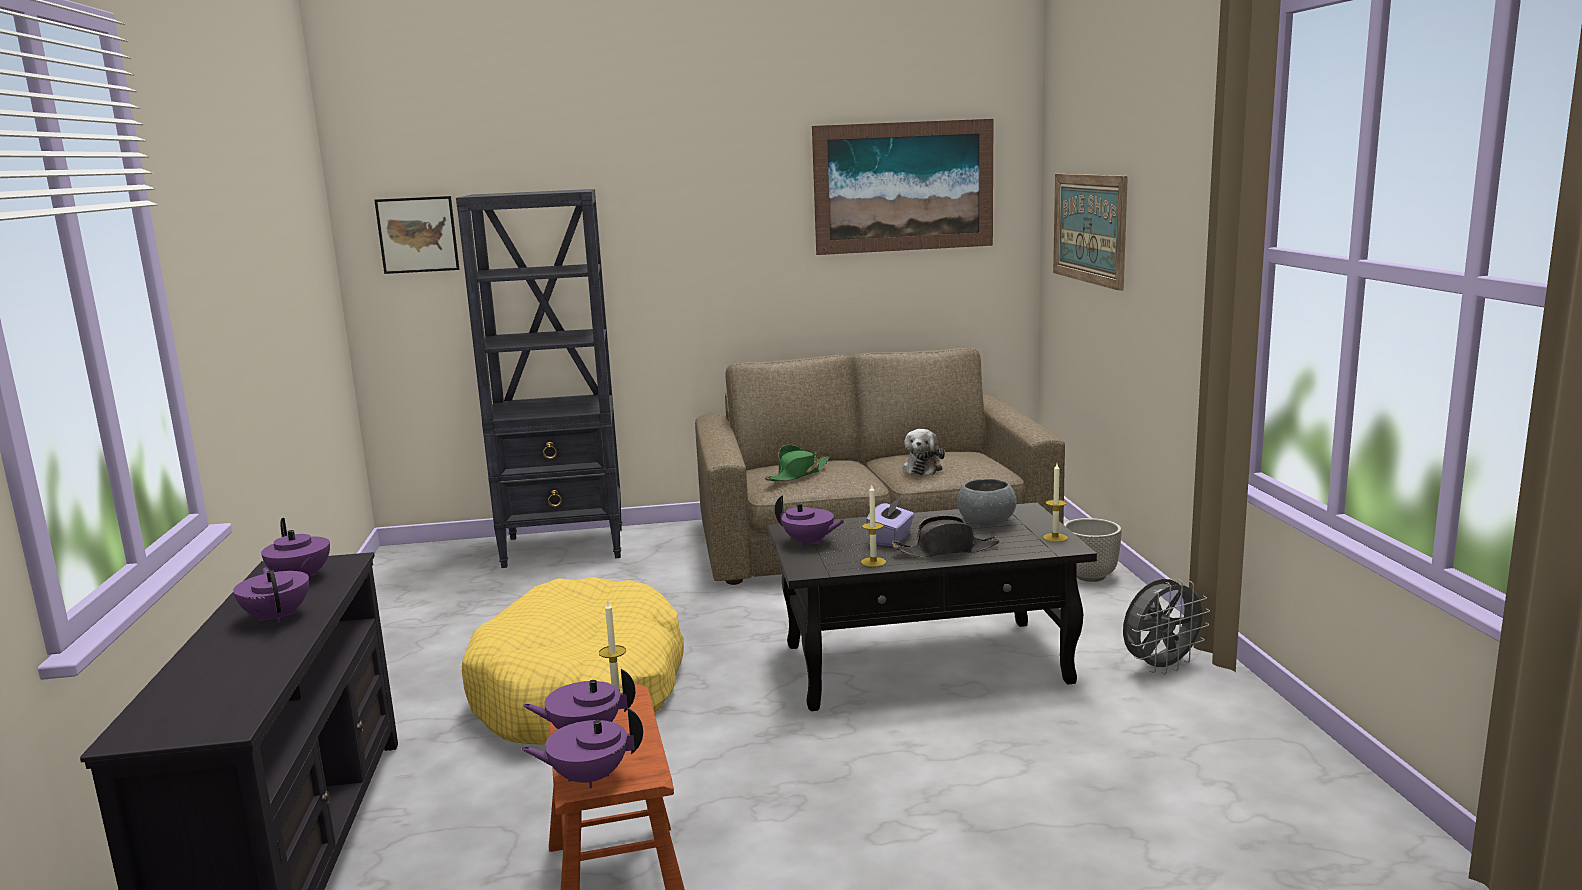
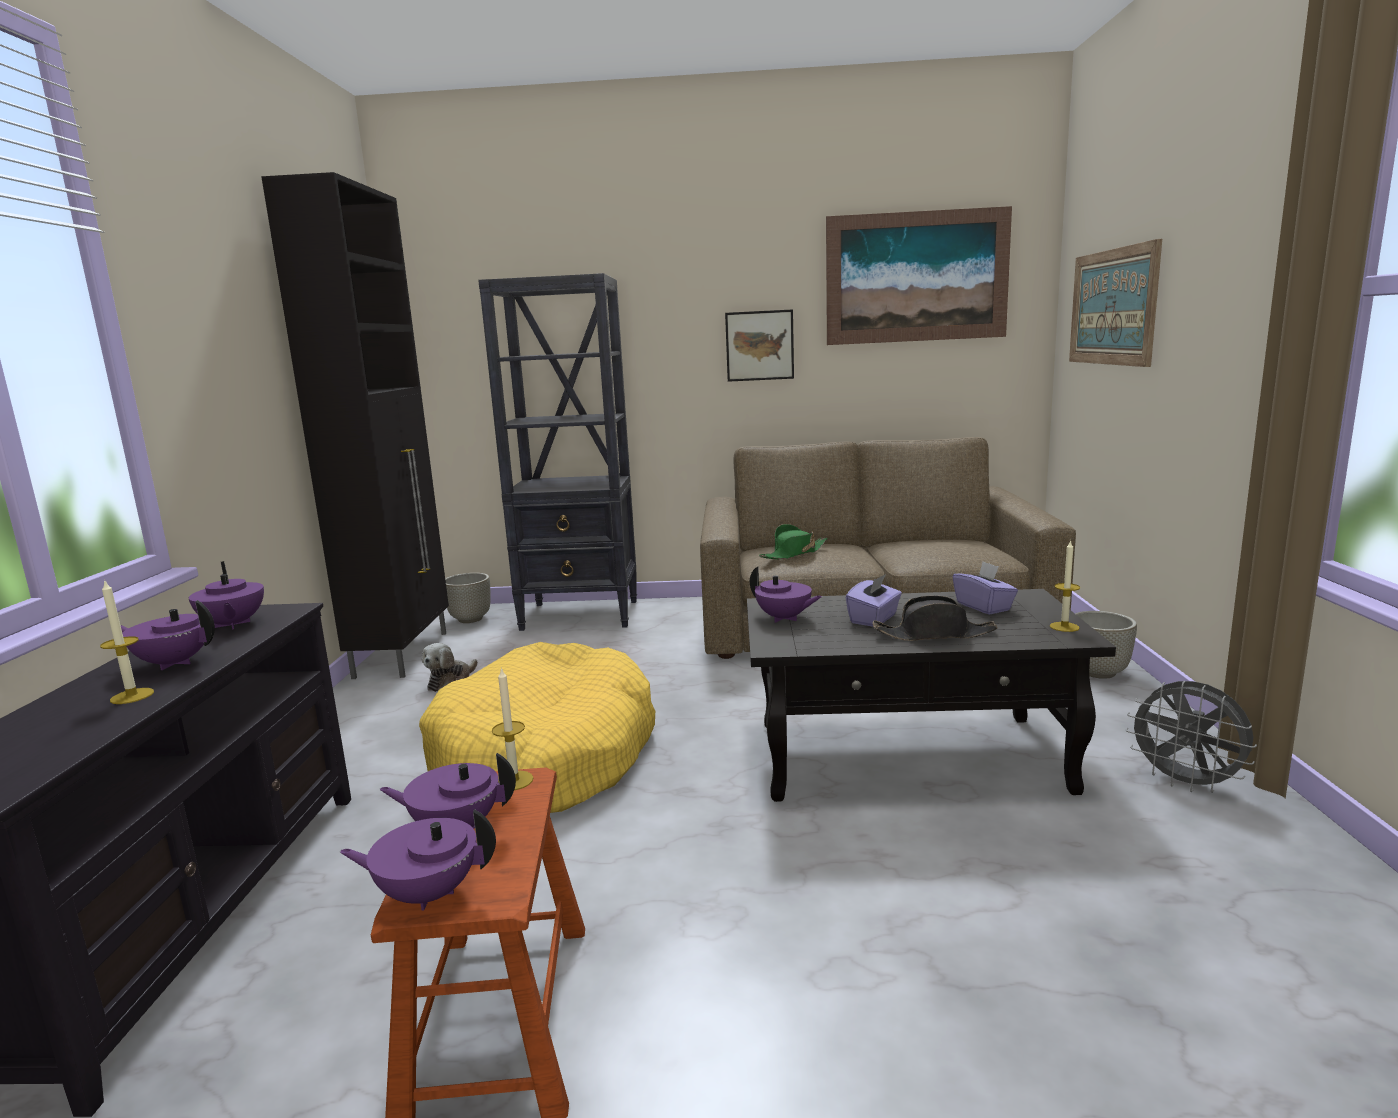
camera: 10 degrees right, 0 degrees up
purple teapot [233,568,309,623] -> purple teapot turned 60 degrees counterclockwise [121,600,215,670]
picture [374,196,459,274] -> picture moved to [725,309,794,382]
candle [861,485,886,567] -> candle moved to [100,579,154,704]
plush toy [902,429,945,475] -> plush toy moved to [422,643,478,692]
grey bowl [958,478,1017,526] -> purple tissue box [953,561,1018,615]
grey fan [1123,579,1210,674] -> grey fan turned 60 degrees clockwise [1126,681,1257,793]
none -> black cabinet [261,172,449,679]
none -> grey planter [445,573,491,623]

